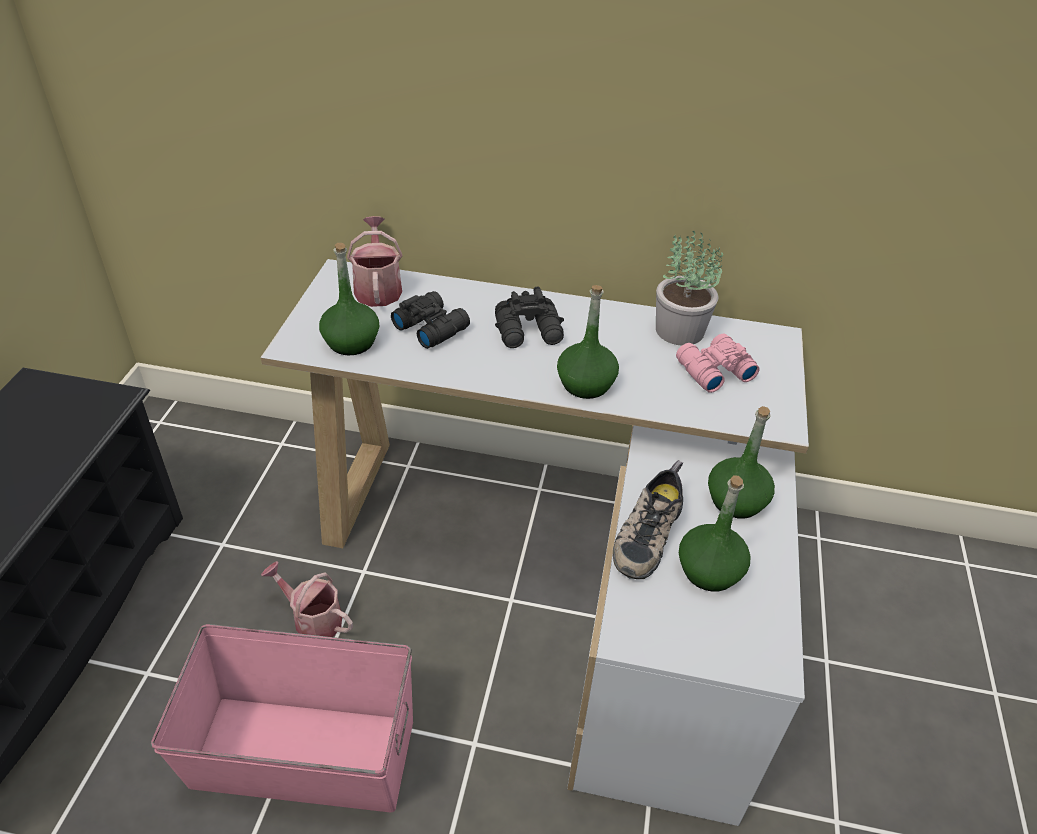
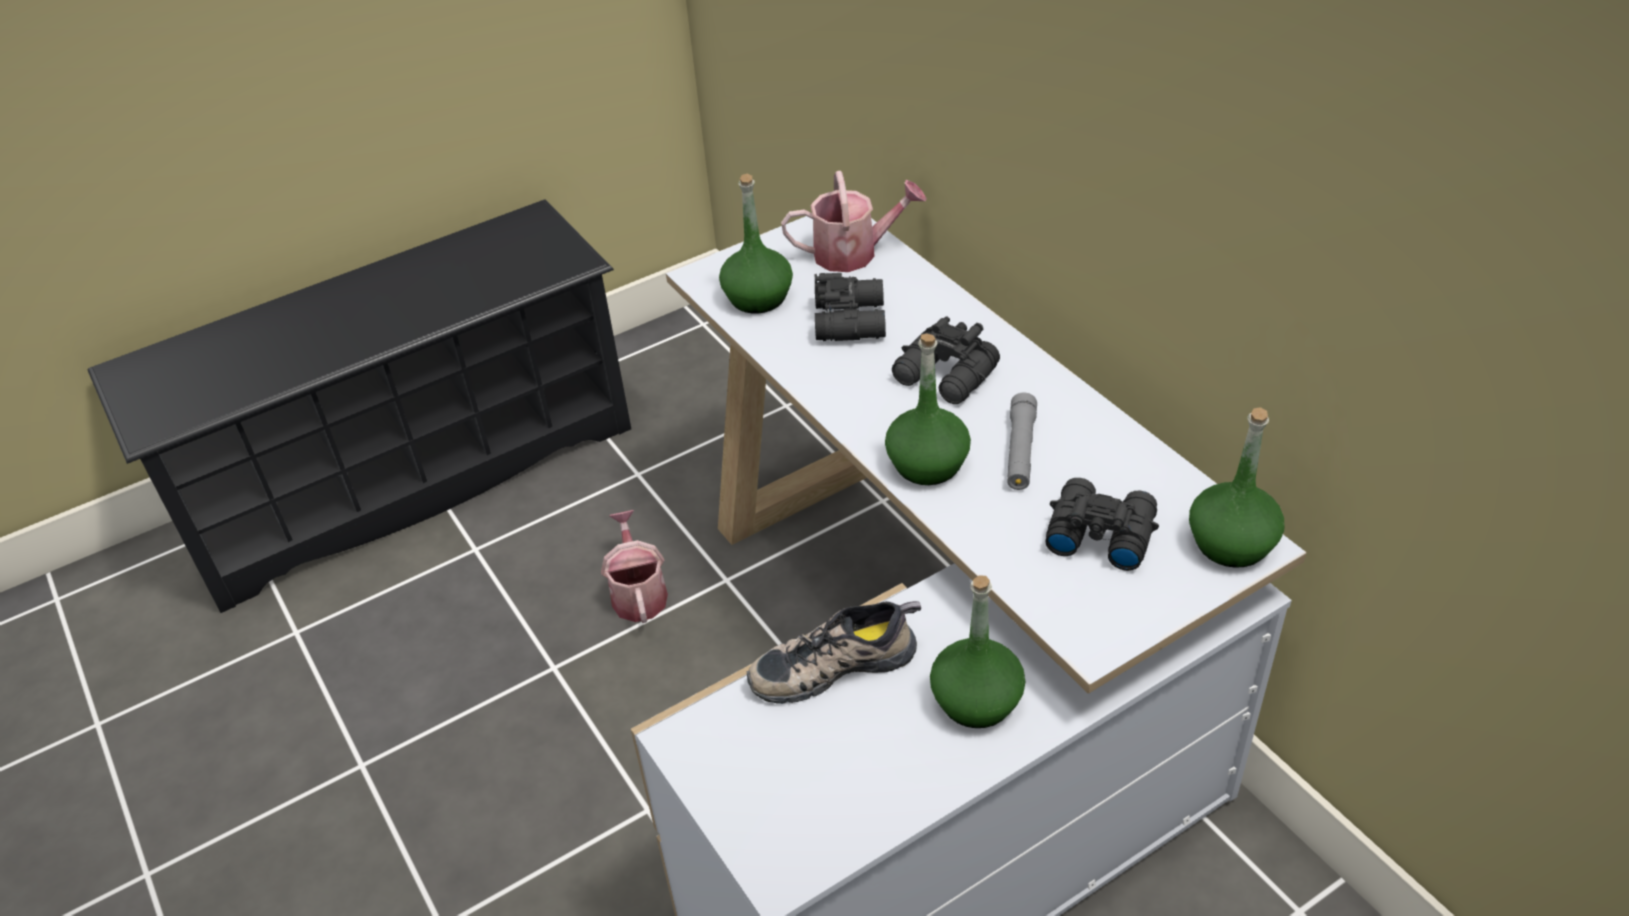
camera: 50 degrees right, 0 degrees up
pink storage box [151,624,413,812] -> none
watering can [347,216,402,307] -> watering can turned 45 degrees clockwise [781,171,927,272]
potted plant [656,231,723,345] -> none
pink binoculars [676,333,759,393] -> black binoculars [1045,478,1159,571]
green bottle [679,475,750,591] -> green bottle moved to [1189,407,1284,568]
none -> grey flashlight [1007,393,1037,490]

